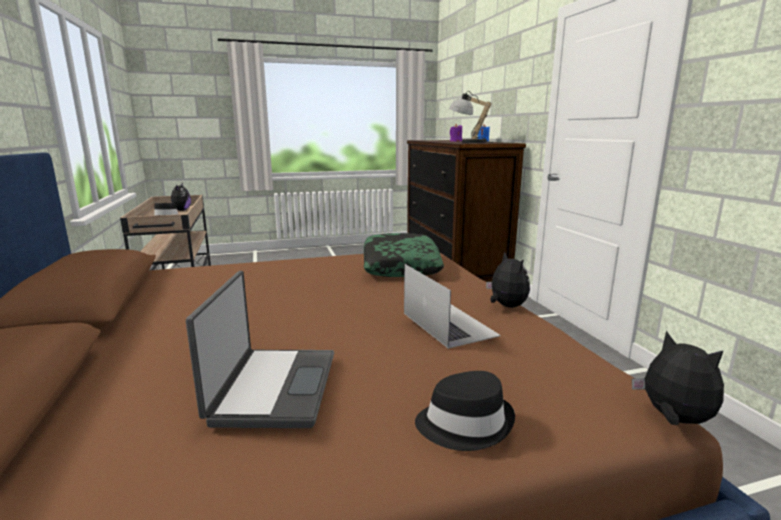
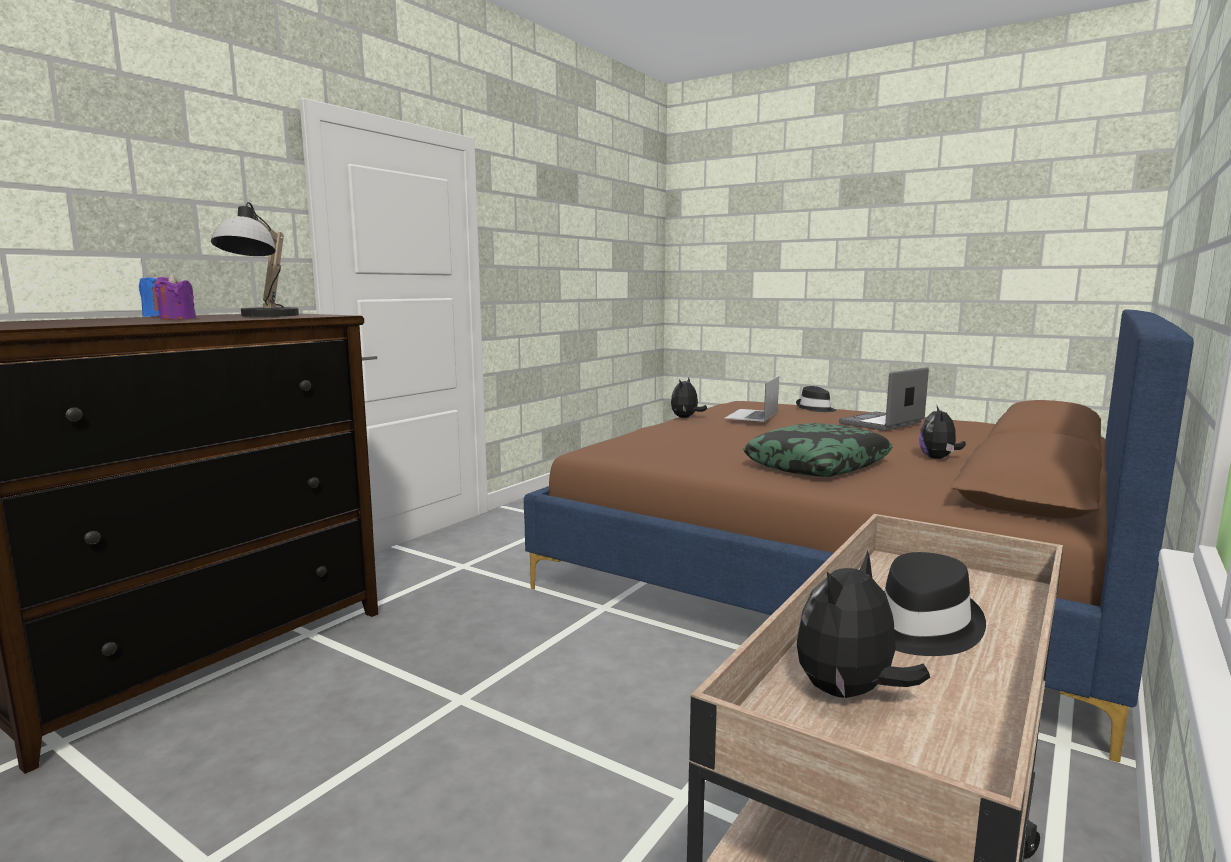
camera: 130 degrees left, 5 degrees down
pillow [364,233,444,277] -> pillow moved to [743,423,893,477]
plush toy [632,331,724,425] -> plush toy moved to [919,406,966,459]

